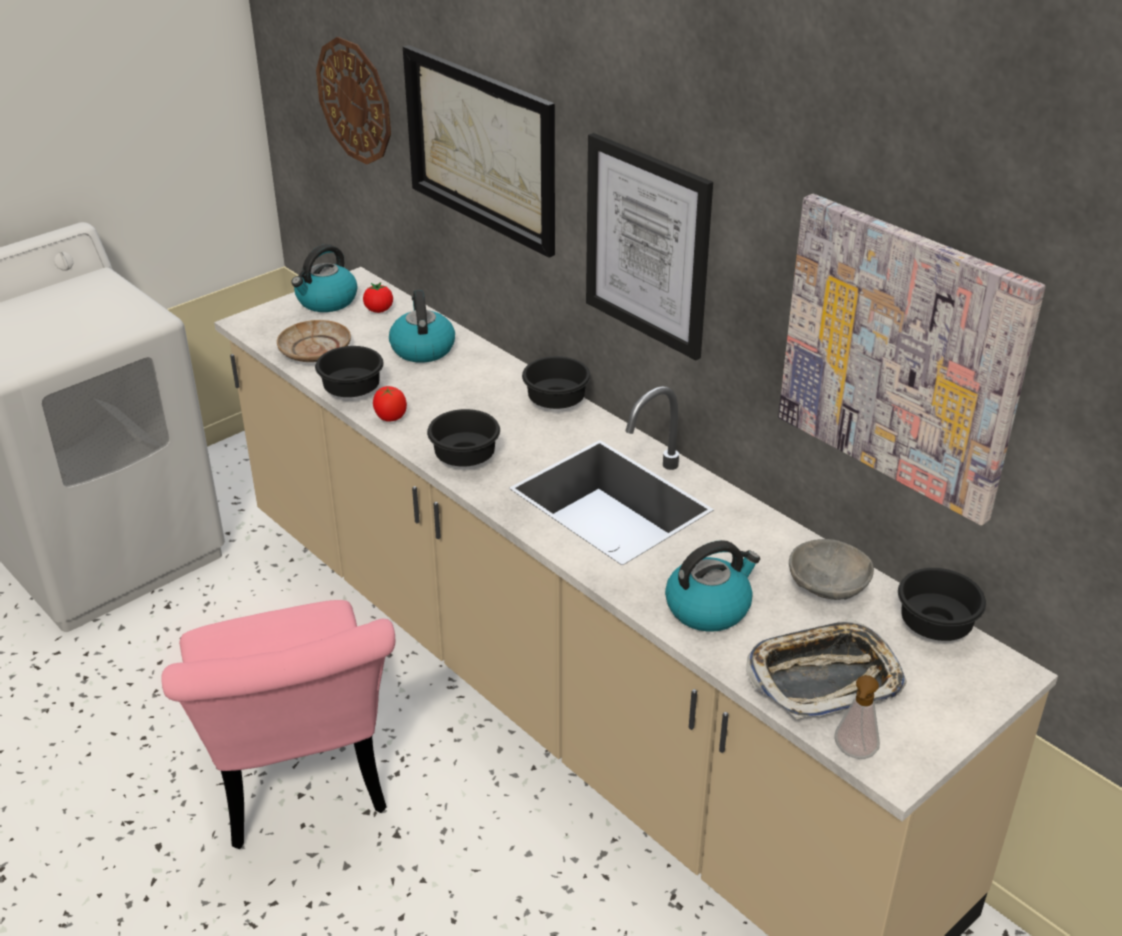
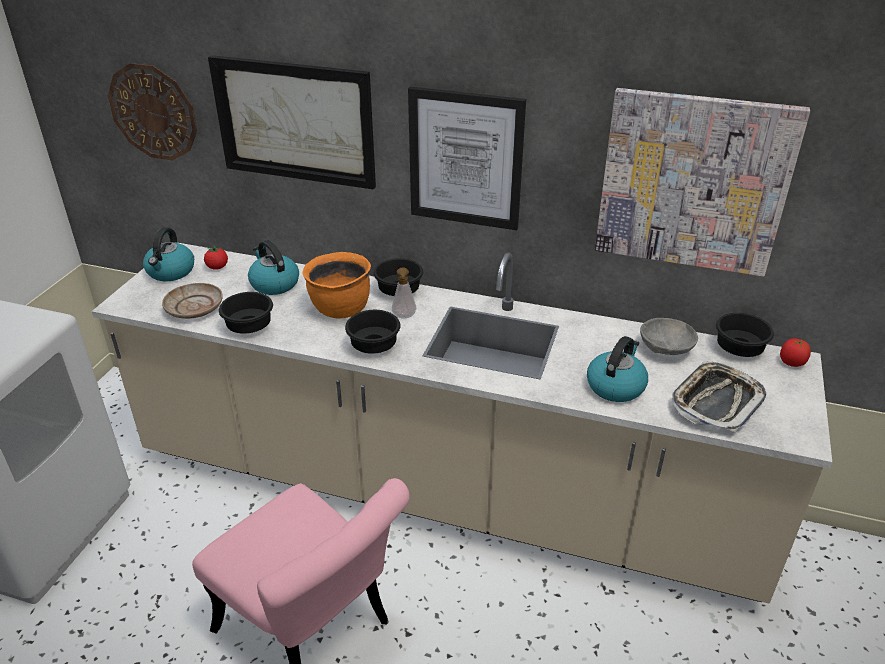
camera: 30 degrees left, 0 degrees up
tomato [373,386,407,422] -> tomato moved to [780,338,811,367]
soap dispenser [834,675,880,759] -> soap dispenser moved to [392,267,416,318]
none -> orange cooking pot [302,252,371,318]

